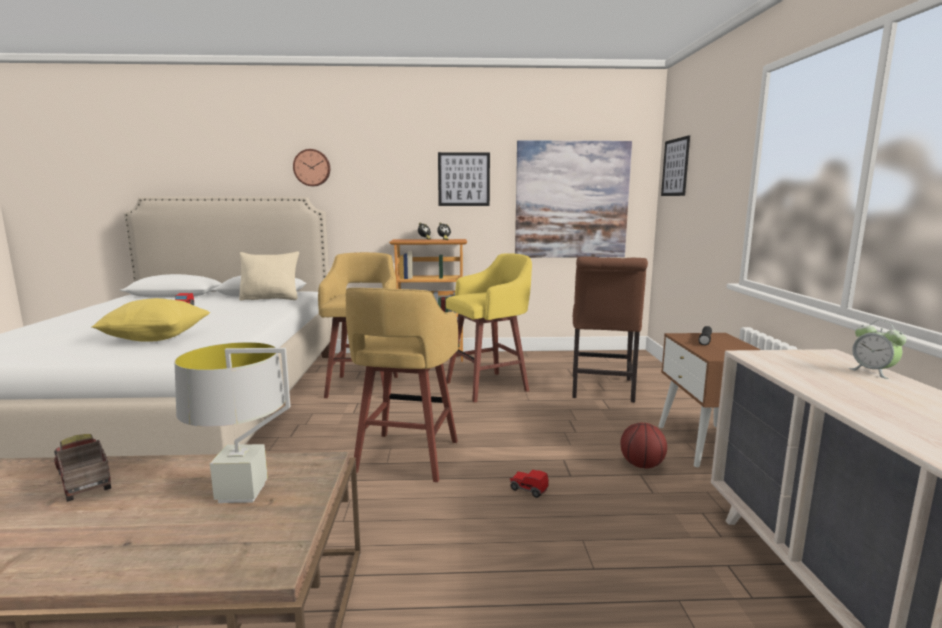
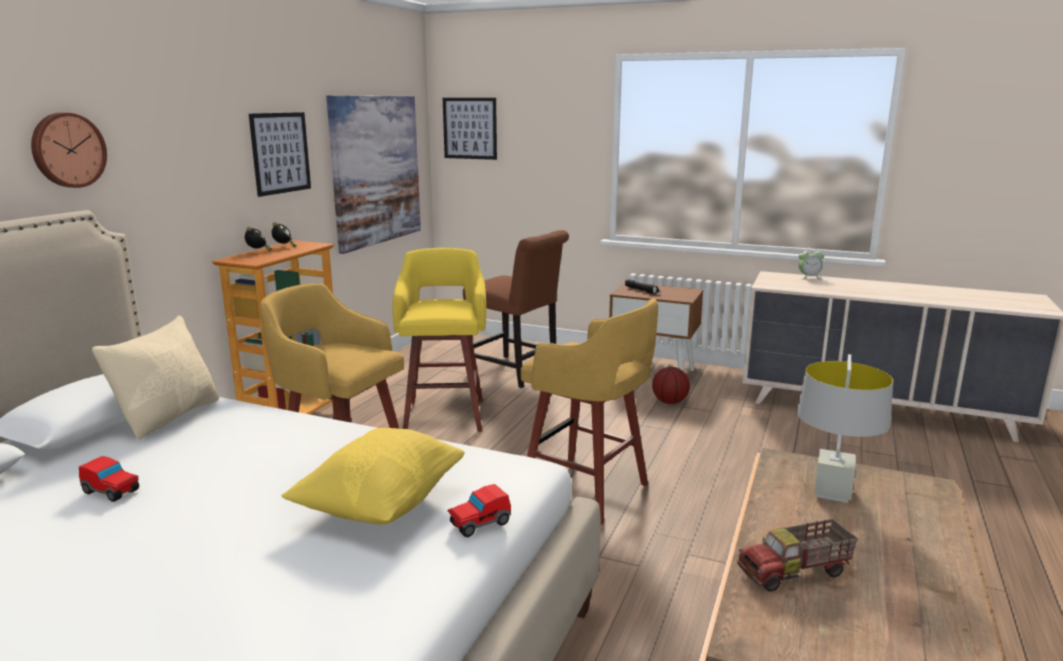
camera: 65 degrees left, 5 degrees up
toy car [510,470,549,498] -> toy car moved to [448,484,511,537]

